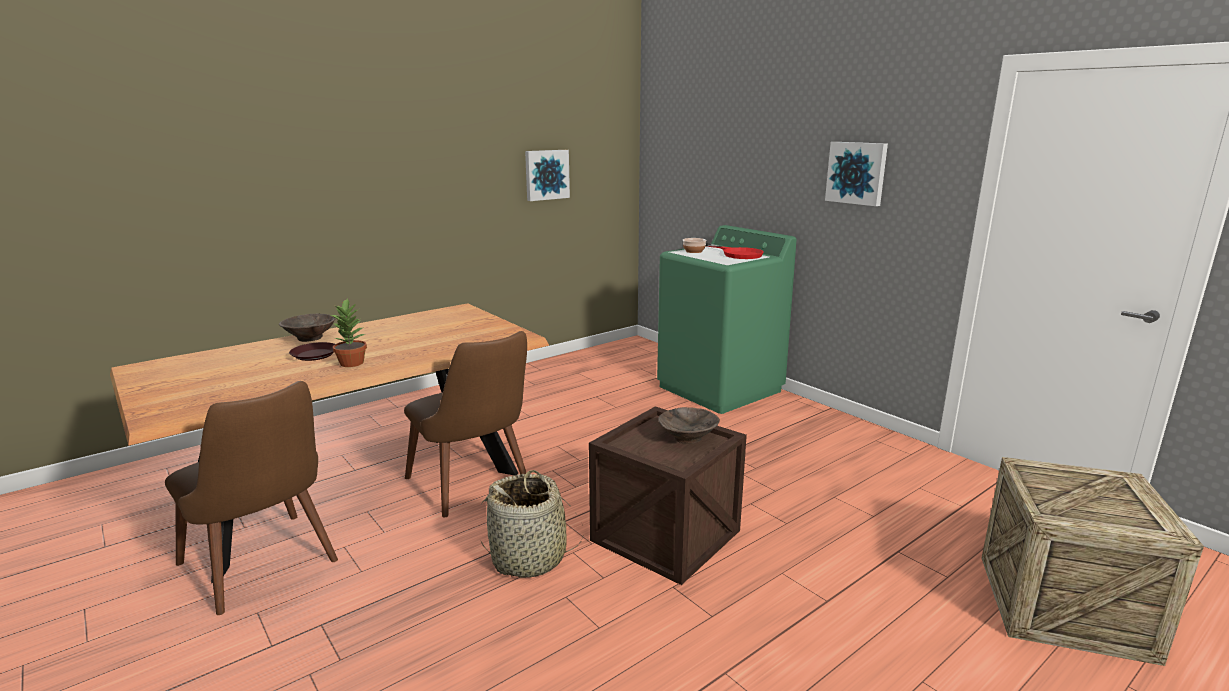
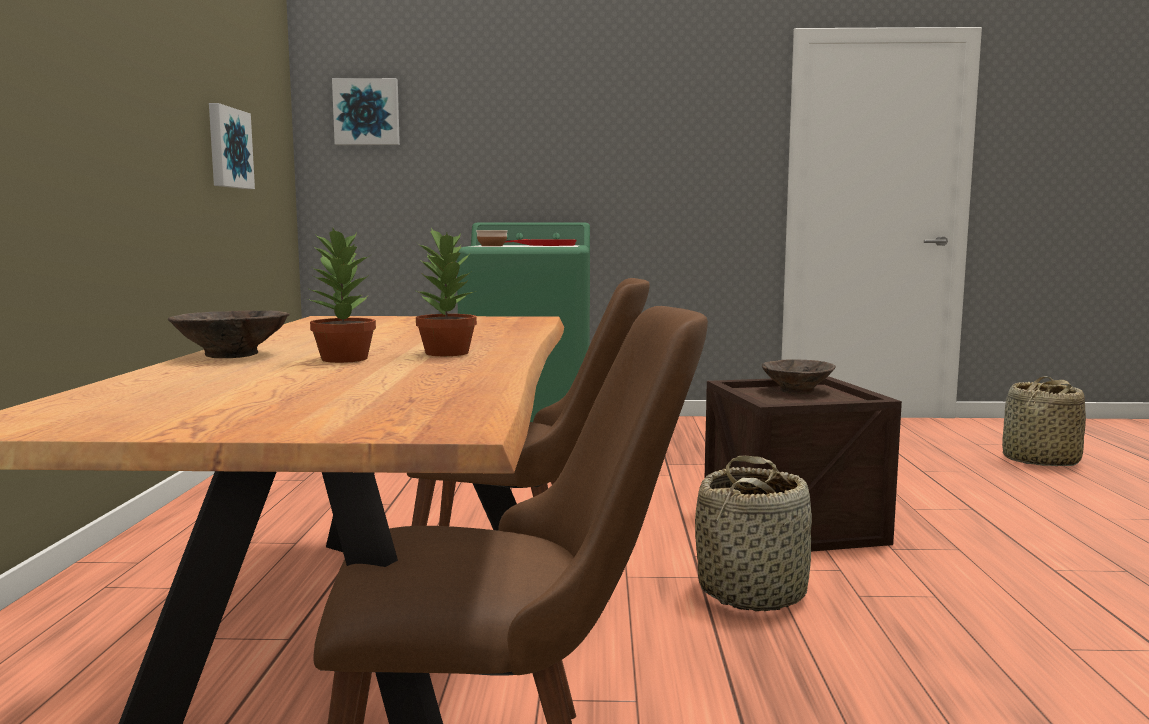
camera: 50 degrees left, 10 degrees down
brown plate [289,342,335,361] -> potted plant [308,228,376,363]
picture [825,142,888,206] -> picture moved to [332,78,400,145]
crate [981,457,1204,666] -> basket [1002,377,1086,466]

